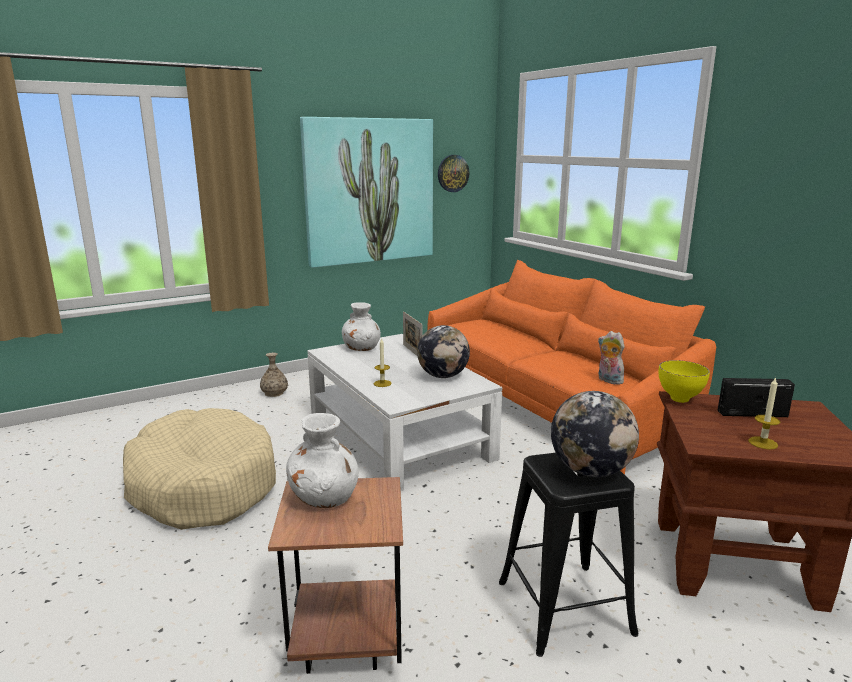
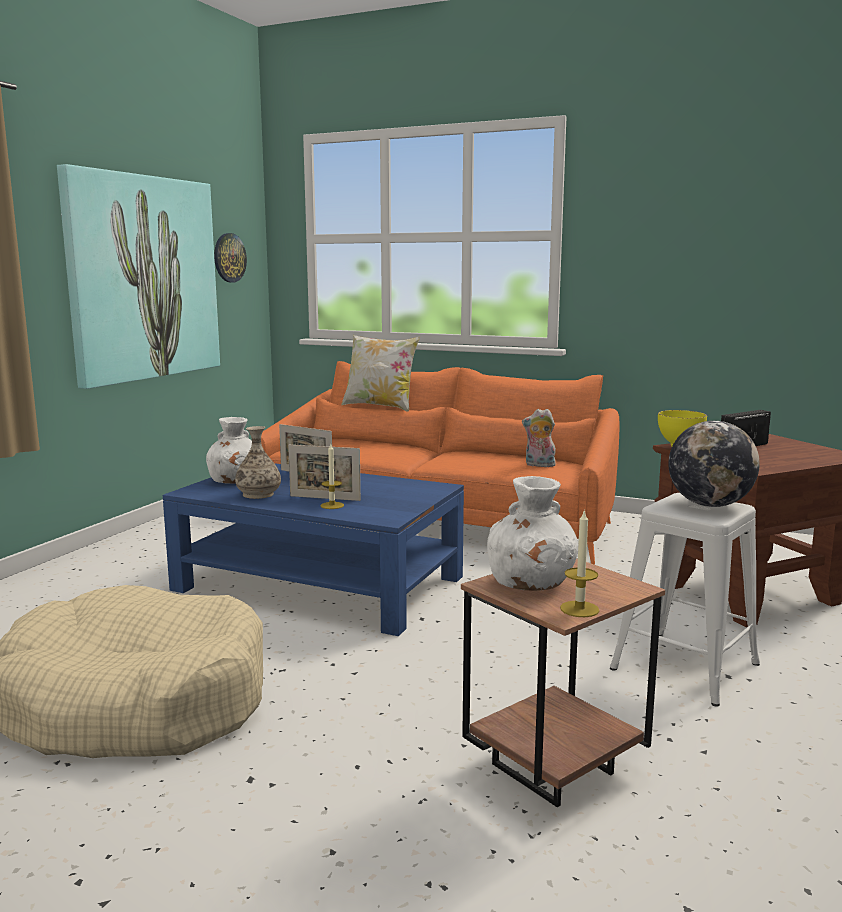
camera: 35 degrees left, 5 degrees down
vase [260,353,288,397] -> vase moved to [235,426,281,499]
white coffee table [307,334,502,491] -> blue coffee table [163,463,464,636]
globe [417,325,470,378] -> none
black stool [499,453,639,657] -> white stool [610,493,760,707]
candle [748,377,780,449] -> candle moved to [560,509,599,617]
none -> picture frame [288,445,361,501]
none -> pillow [341,335,420,412]

